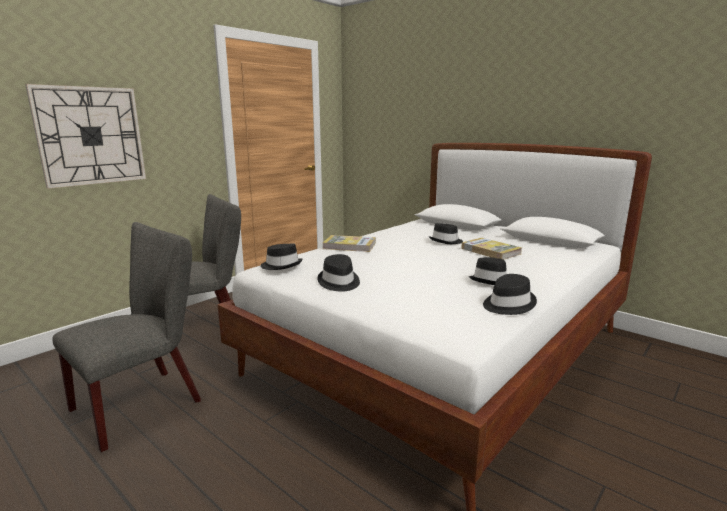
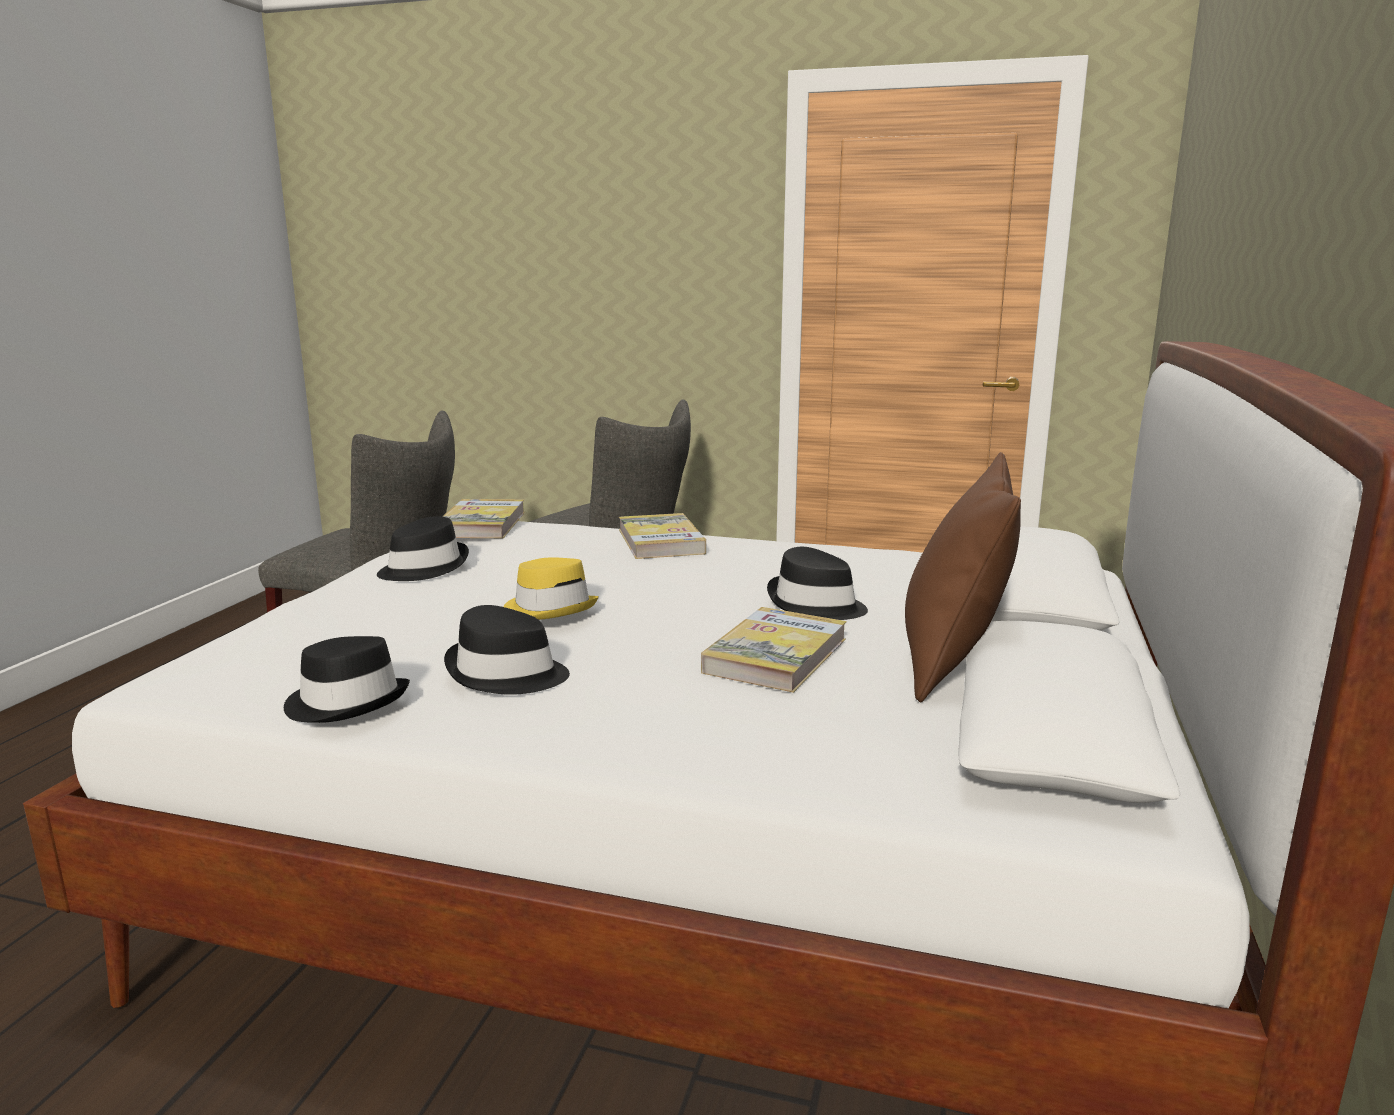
camera: 65 degrees right, 0 degrees up
wall clock [25,84,146,189] -> none
black hat [261,244,302,270] -> book [442,499,525,538]
none -> yellow hat [503,557,599,620]
none -> brown pillow [905,452,1021,703]

